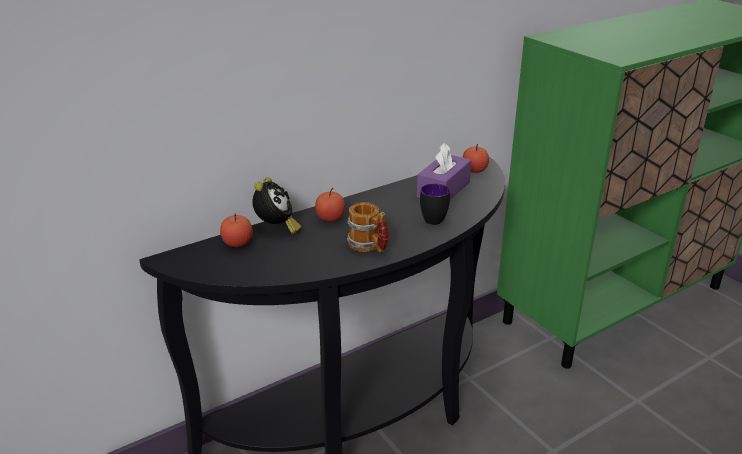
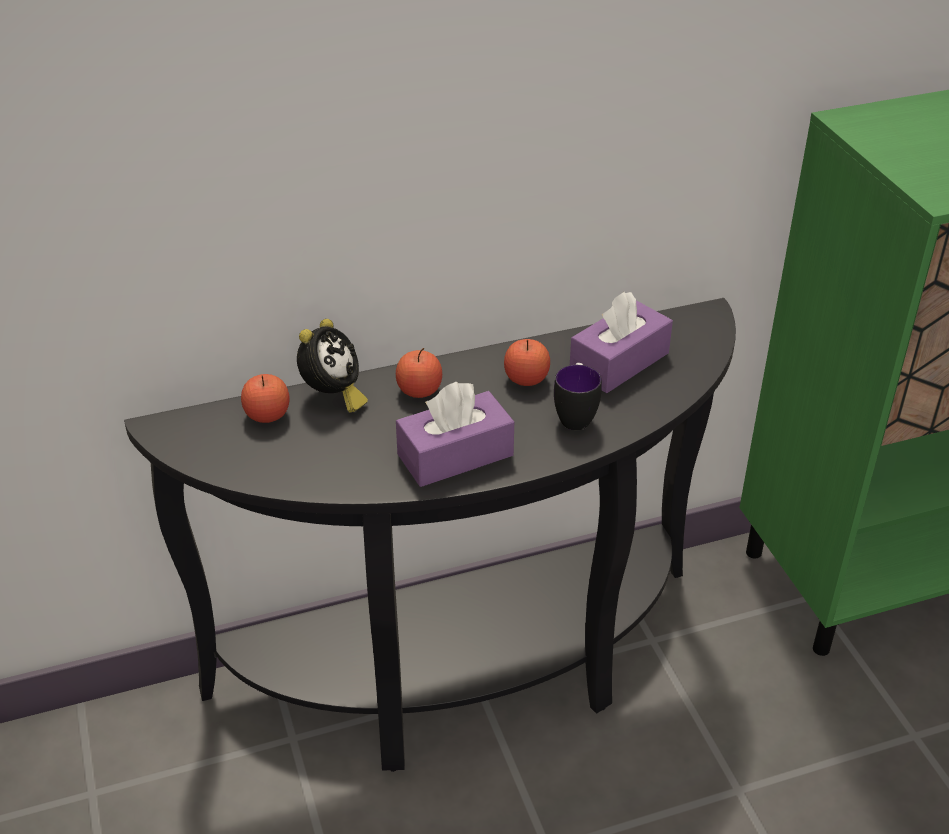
camera: 15 degrees right, 10 degrees up
mug [347,202,389,252] -> purple tissue box [396,382,514,487]
apple [462,144,489,173] -> apple moved to [504,339,550,386]

